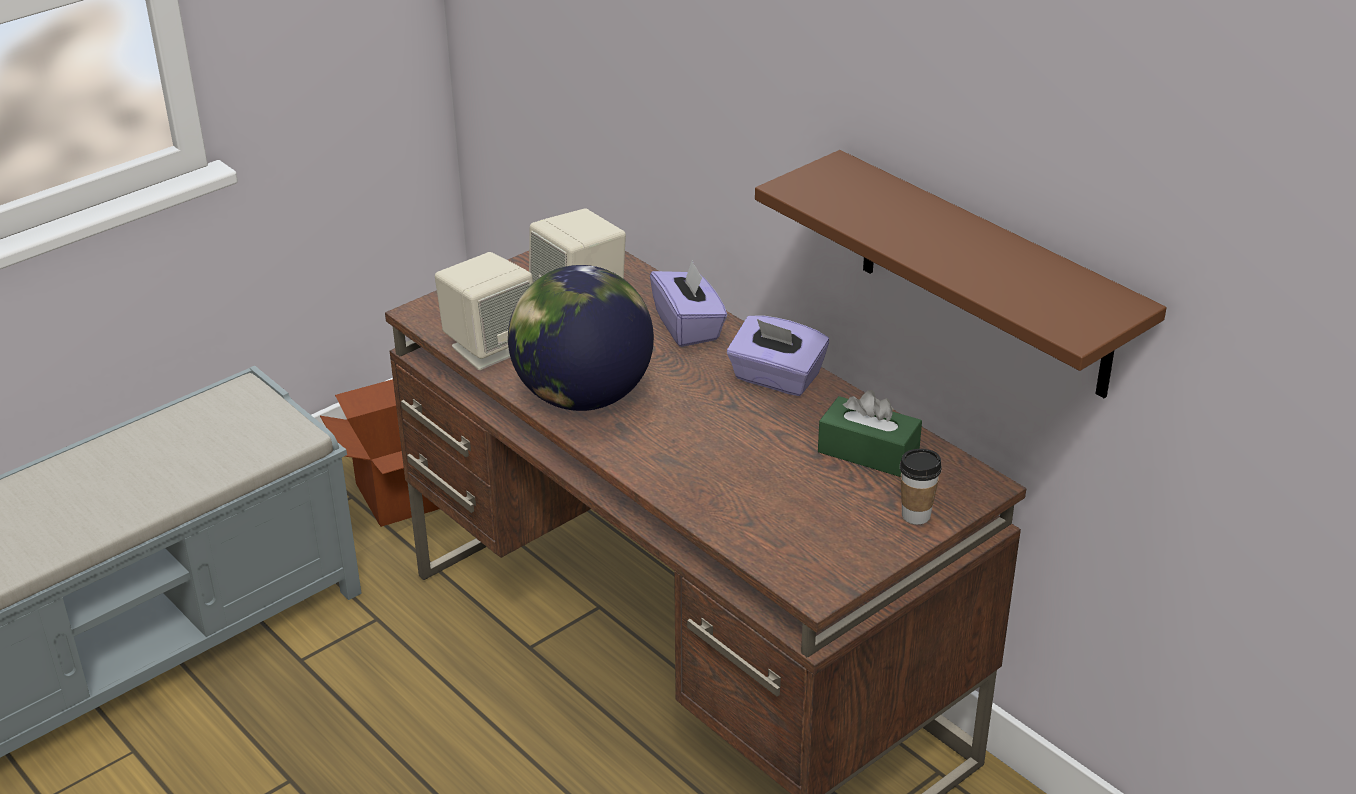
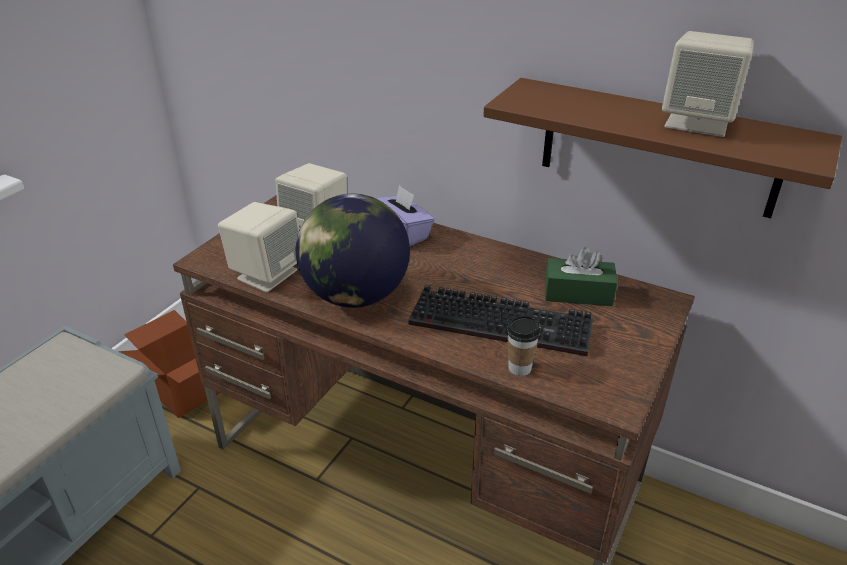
camera: 20 degrees left, 0 degrees up
purple tissue box [727,315,829,396] -> none
cup [900,449,942,525] -> cup moved to [507,316,541,376]
none -> keyboard [408,285,593,356]
none -> beige speaker [662,31,754,137]

